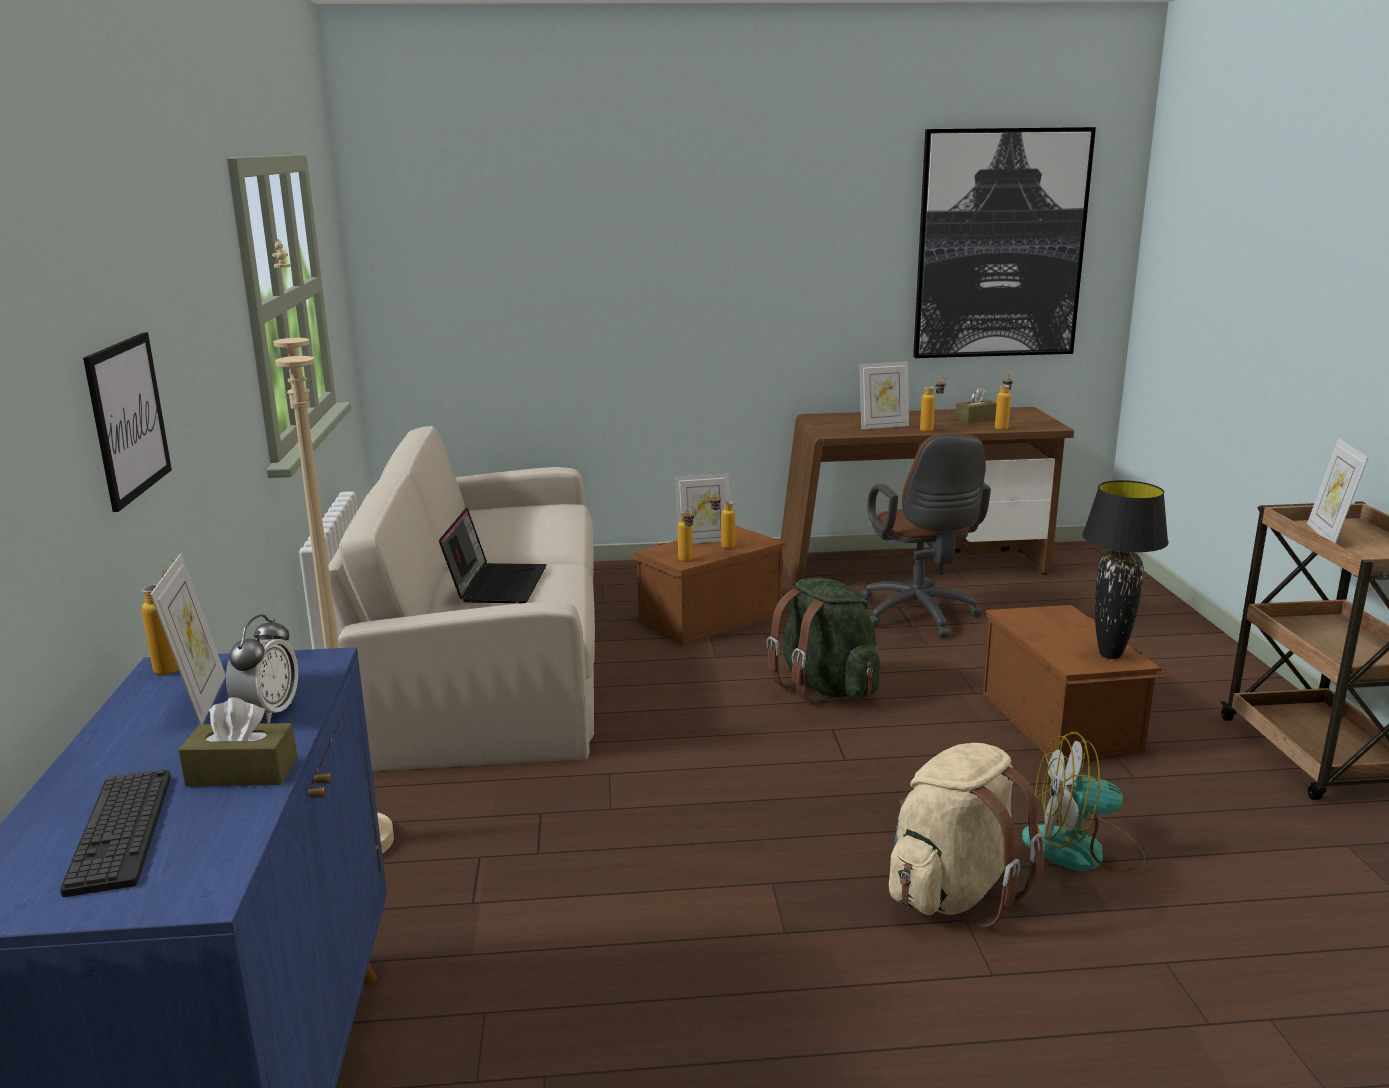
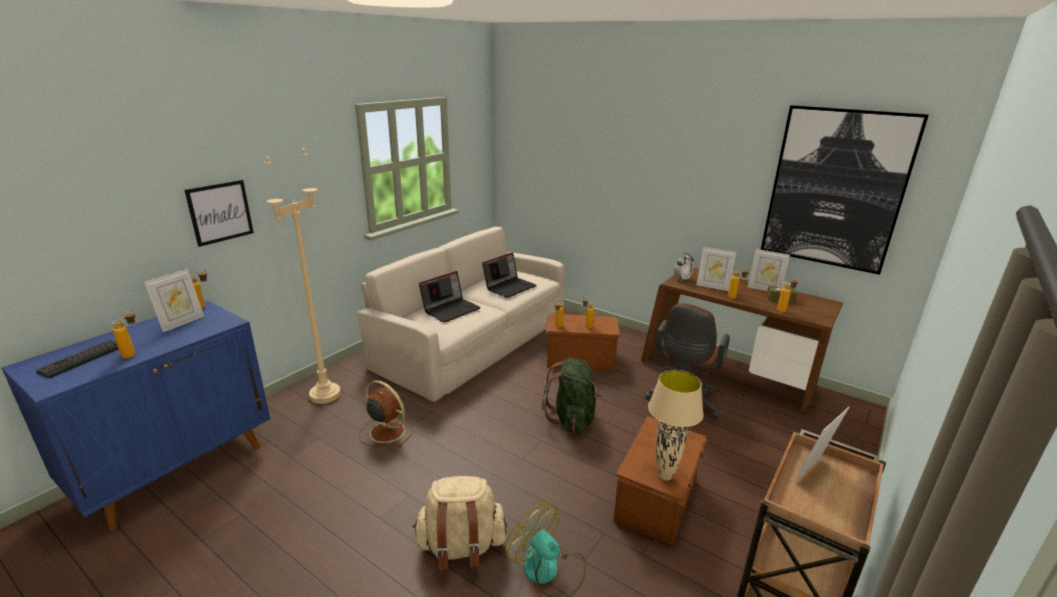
camera: 40 degrees right, 5 degrees up
brown tissue box [178,697,298,786] -> bottle [112,310,136,359]
alarm clock [226,614,298,723] -> alarm clock moved to [674,253,694,282]
picture frame [675,473,730,543] -> picture frame moved to [748,249,790,291]
black table lamp [1082,480,1168,659] -> beige table lamp [648,370,704,481]
none -> brown fan [359,380,414,447]
none -> laptop [482,252,536,298]

